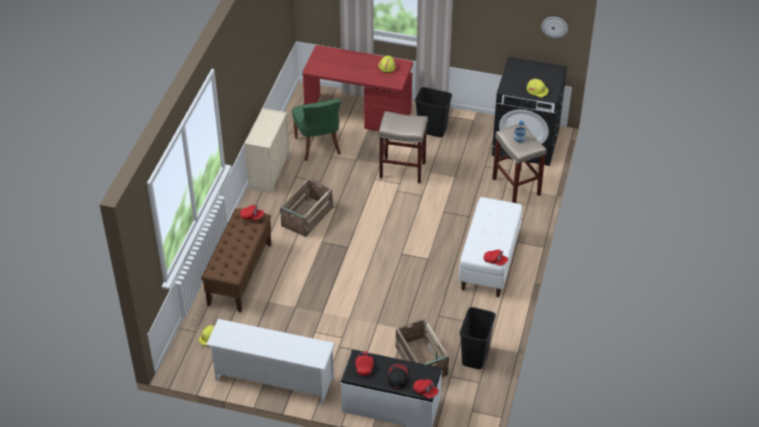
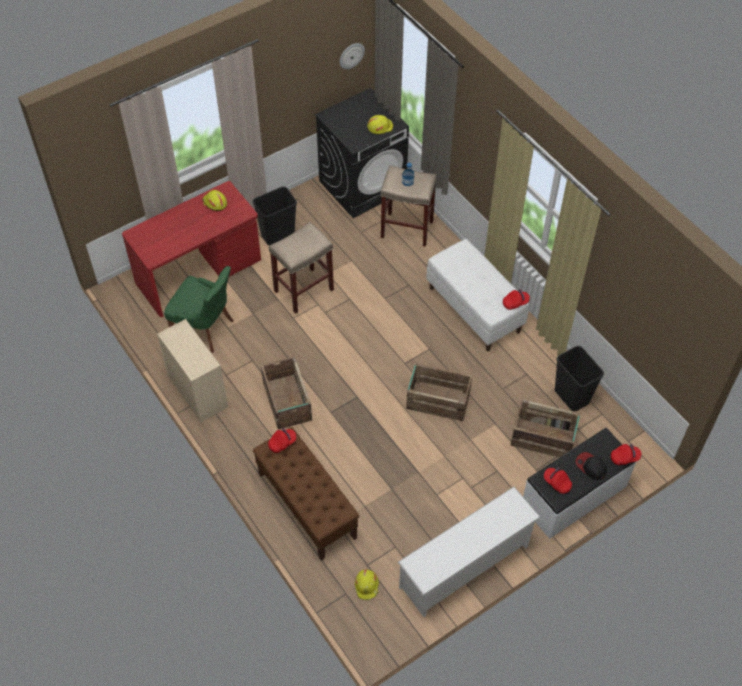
camera: 50 degrees left, 10 degrees up
none -> crate [406,363,472,421]

